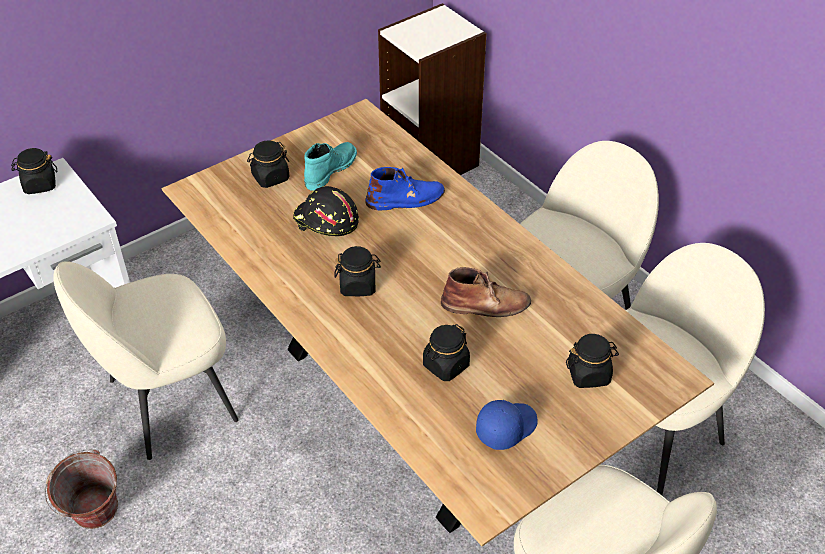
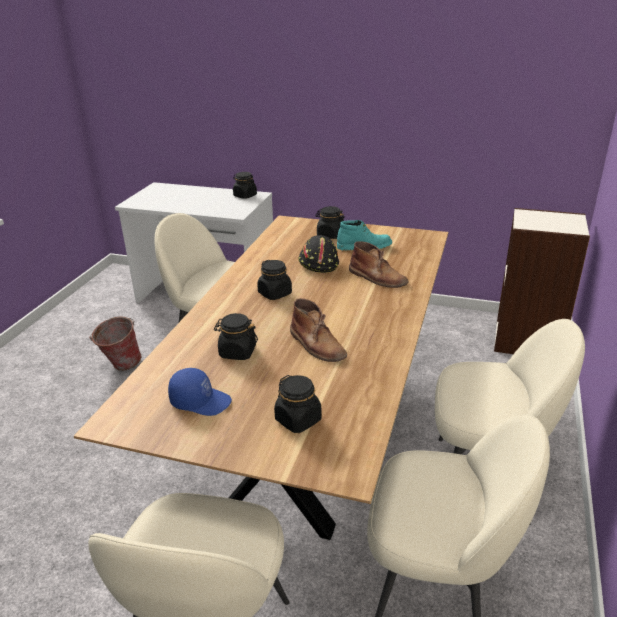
camera: 55 degrees right, 15 degrees down
blue boot [366,167,445,210] -> brown boot [349,241,408,288]

